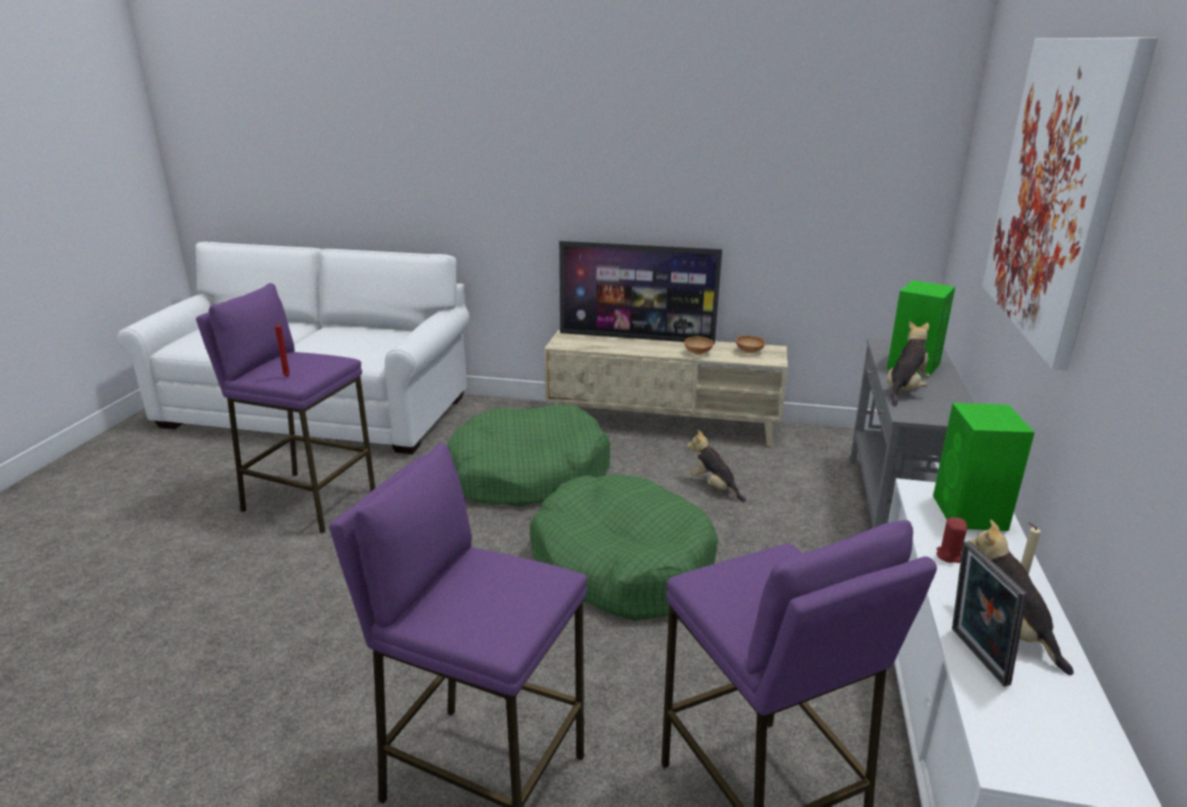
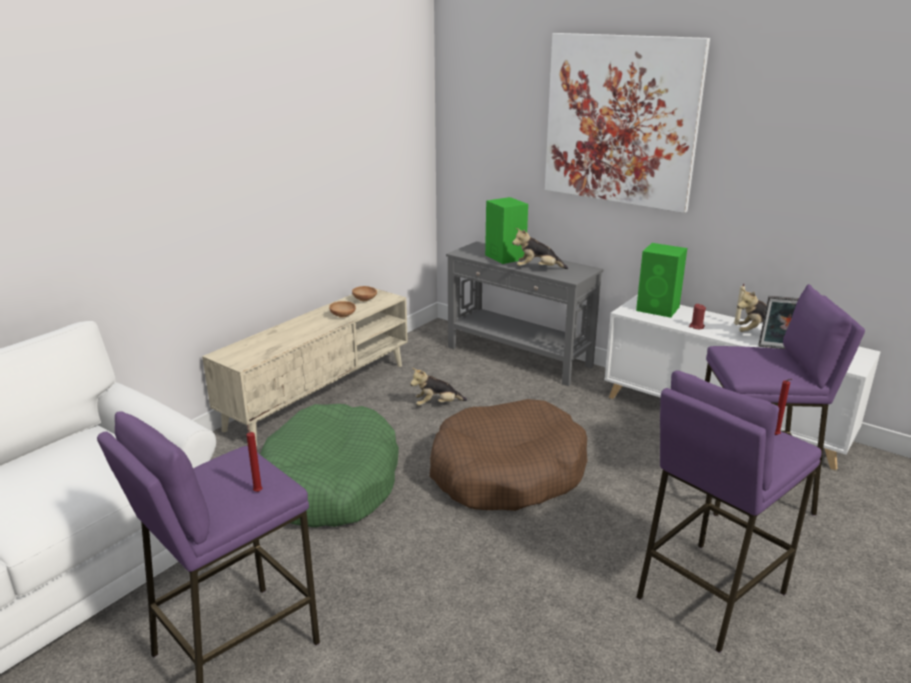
camera: 65 degrees left, 0 degrees up
green dog bed [530,474,718,621] -> brown dog bed [429,399,588,511]
television [559,241,722,344] -> none
plush toy [887,321,930,406] -> plush toy turned 60 degrees counterclockwise [512,228,568,269]
none -> red candle [775,379,793,435]

